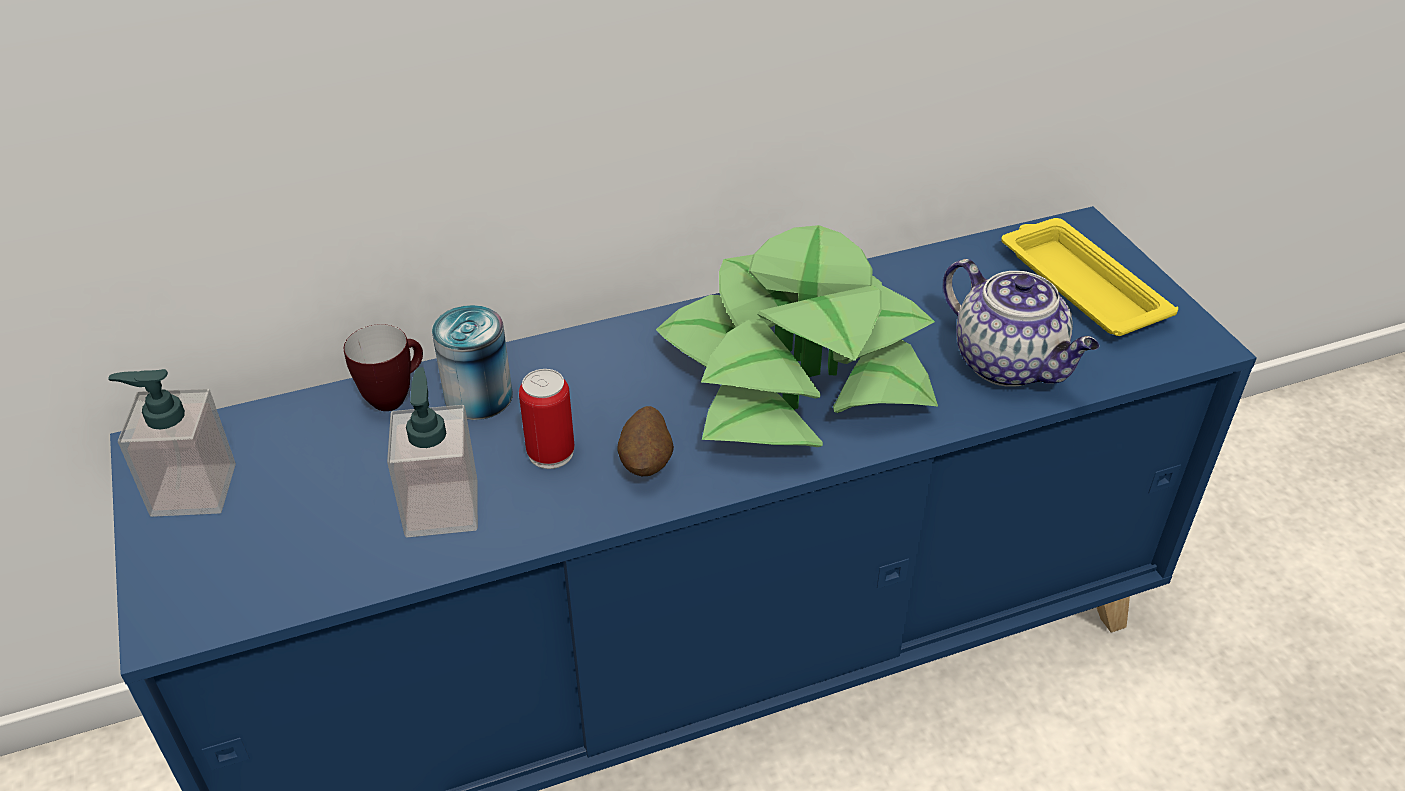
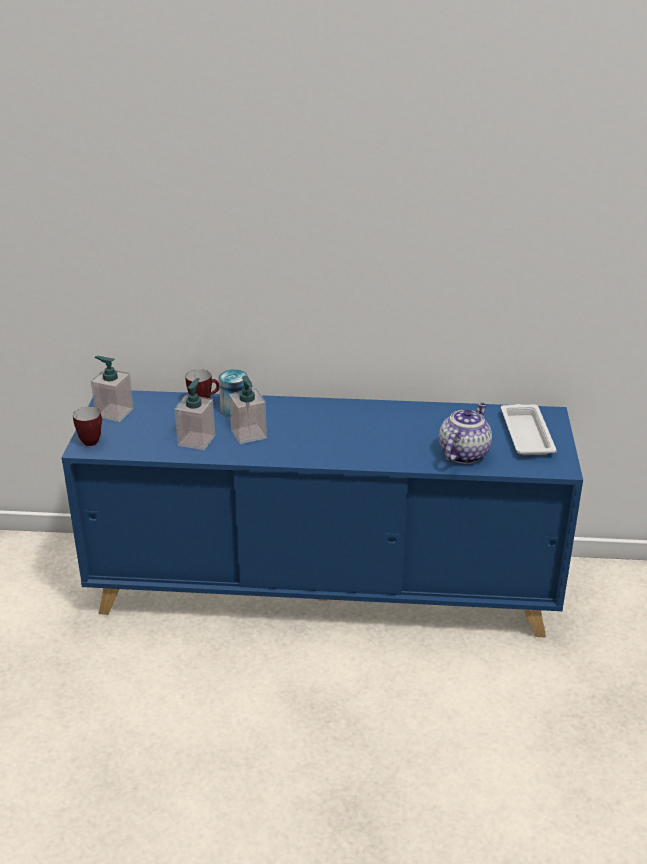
camera: 25 degrees right, 10 degrees down
can [519,369,575,469] -> soap dispenser [229,376,267,444]
potato [618,406,674,476] -> none
potted plant [656,225,938,447] -> none
teapot [943,259,1099,387] -> teapot turned 135 degrees counterclockwise [439,403,492,464]
yellow tray [1001,218,1178,336] -> white tray [501,404,557,455]
none -> mug [73,407,102,446]

